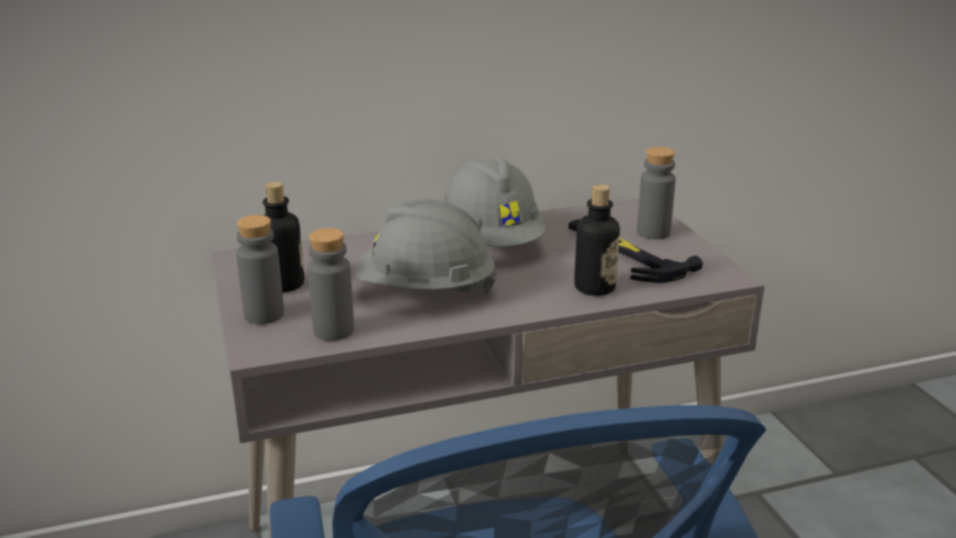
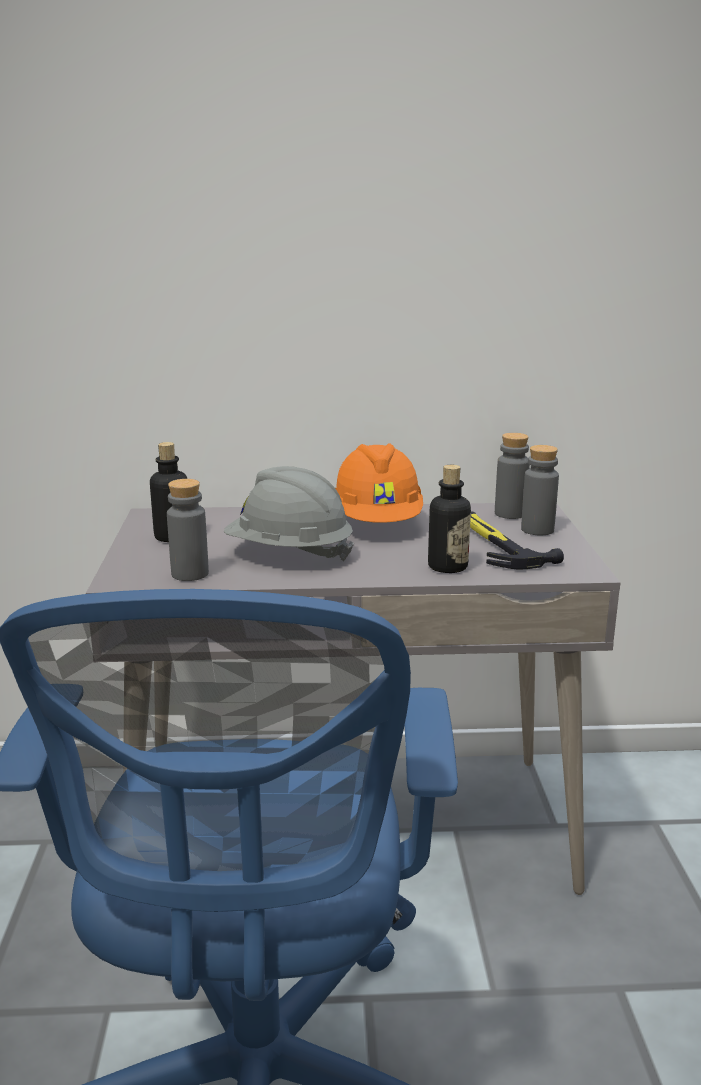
camera: 15 degrees right, 5 degrees down
grey bottle [236,215,284,324] -> grey bottle moved to [495,433,530,519]
grey hard hat [444,157,546,247] -> orange hard hat [335,443,423,523]

